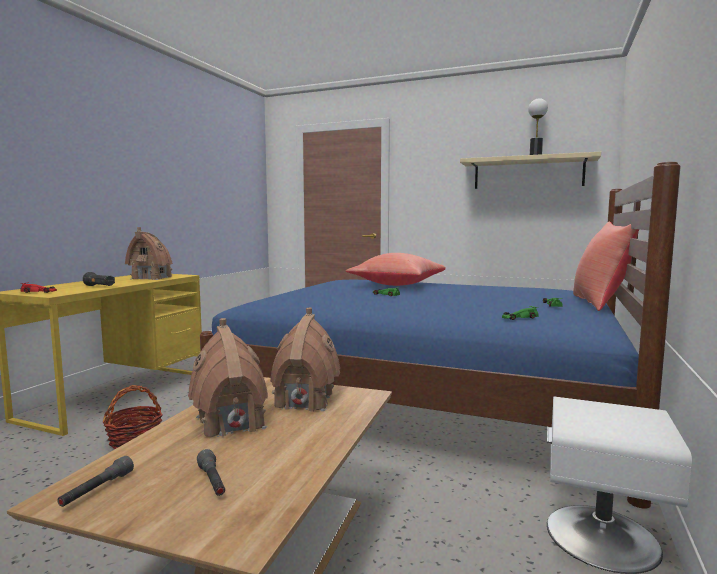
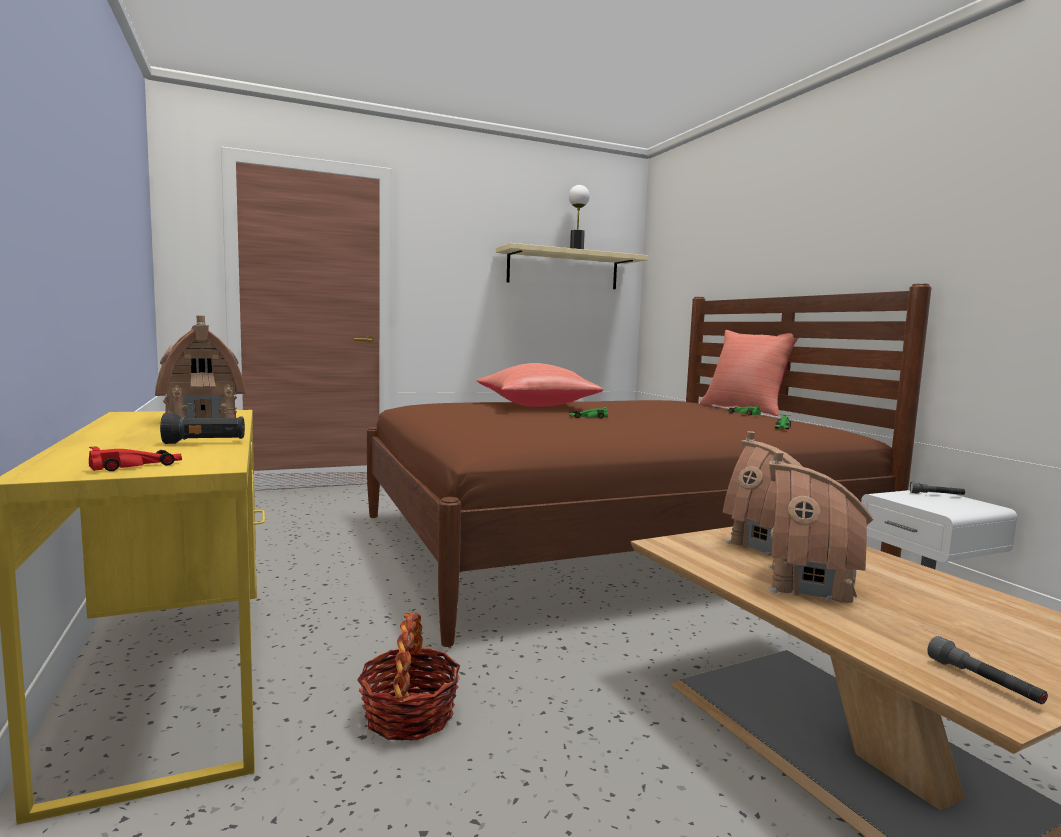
camera: 45 degrees left, 0 degrees up
grey flashlight [197,449,225,496] -> grey flashlight moved to [910,482,965,495]
blue bed [200,162,681,509] -> brown bed [367,283,932,647]

